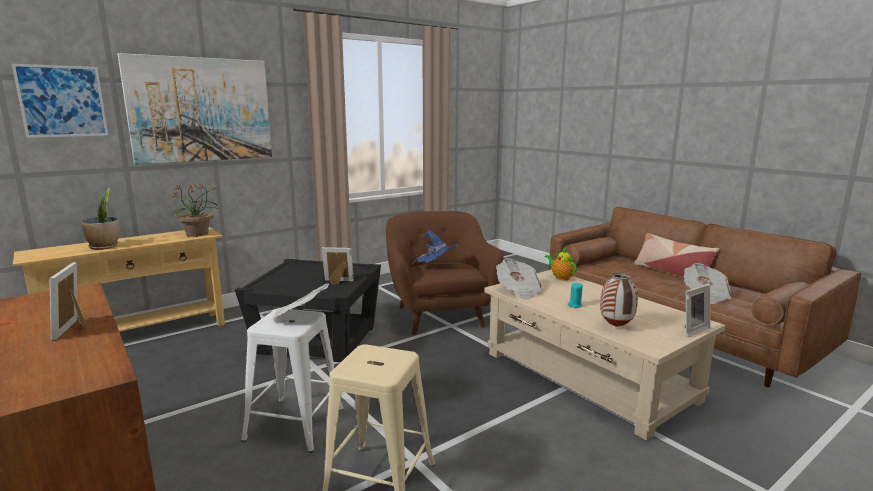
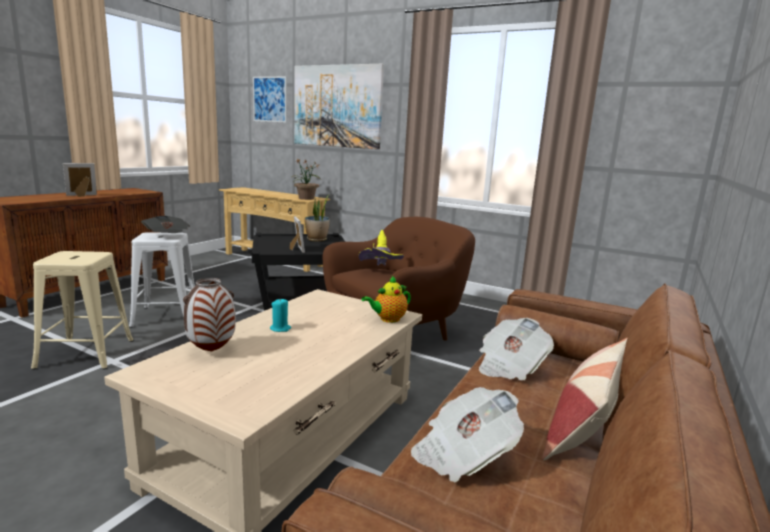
camera: 65 degrees right, 0 degrees up
potted plant [81,188,119,250] -> potted plant moved to [305,195,330,242]
blue hat [411,230,460,265] -> yellow hat [359,230,404,265]
newspaper [496,258,543,300] -> newspaper moved to [479,318,554,380]
teapot [545,248,577,281] -> teapot turned 150 degrees counterclockwise [362,276,411,323]
picture frame [684,284,710,337] -> none

